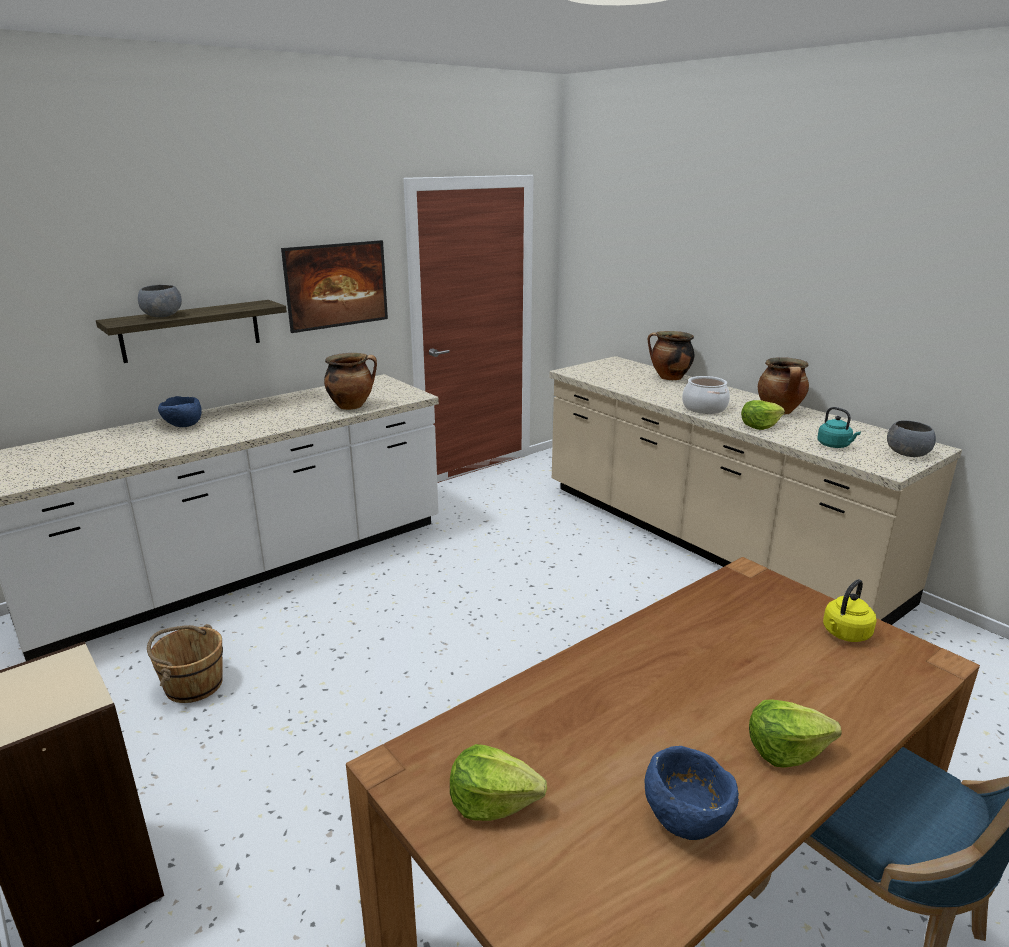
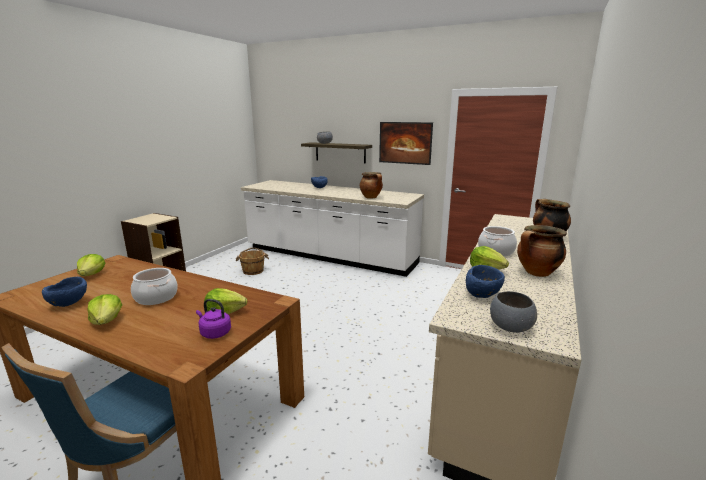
camera: 65 degrees right, 5 degrees down
turquoise kettle [817,407,861,448] -> blue bowl [466,265,505,298]
yellow kettle [823,579,877,642] -> purple kettle [196,299,231,339]
none -> cooking pot [131,268,178,305]
none -> lettuce [204,288,247,314]

